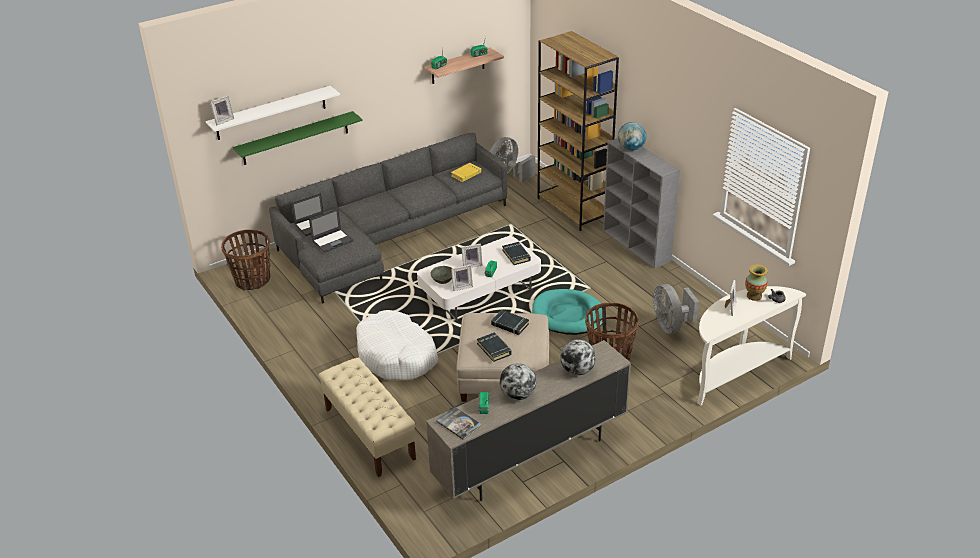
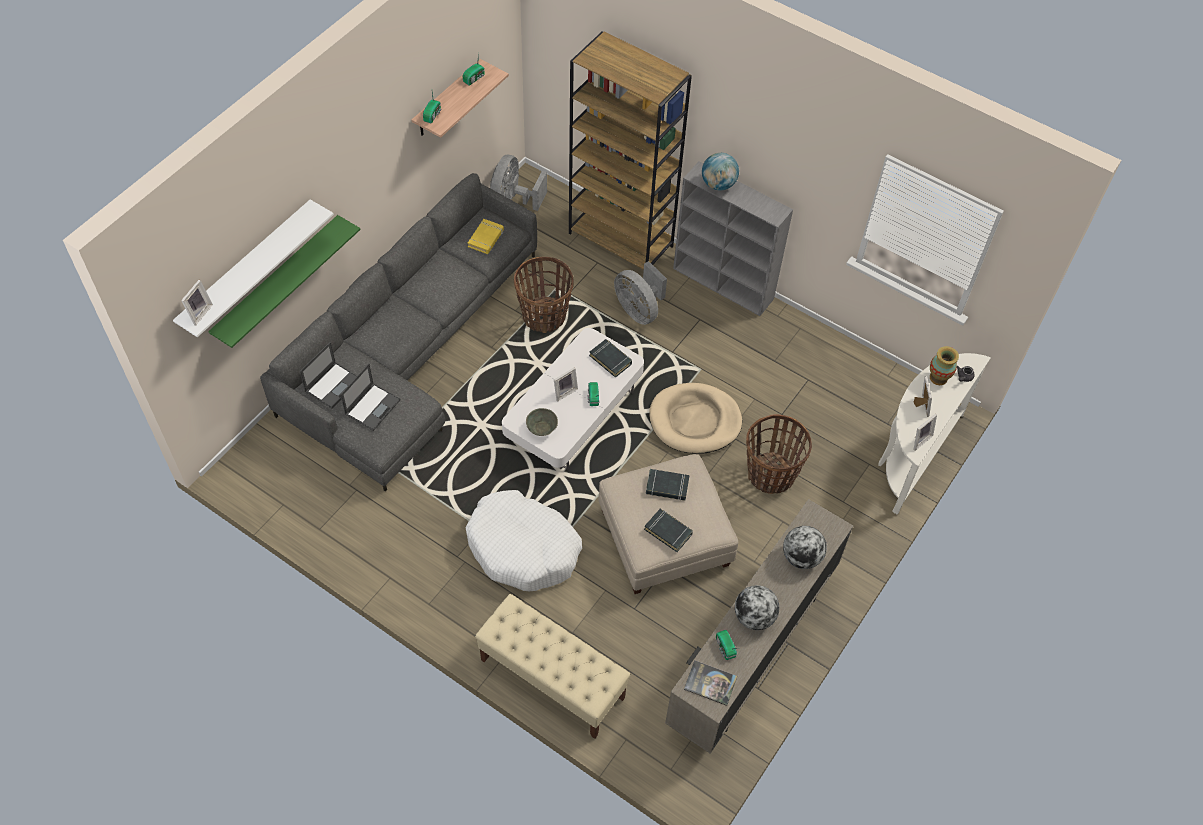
camera: 25 degrees left, 20 degrees up
basket [221,230,270,291] -> basket moved to [514,257,574,333]
picture frame [451,264,473,291] -> picture frame moved to [913,414,937,451]
turquoise dog bed [532,289,603,335] -> beige dog bed [649,383,742,454]
grey fan [654,284,699,334] -> grey fan moved to [614,261,667,325]

